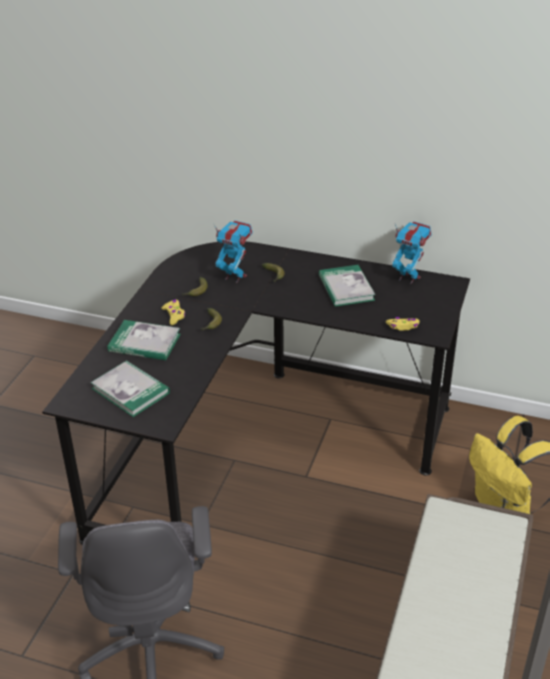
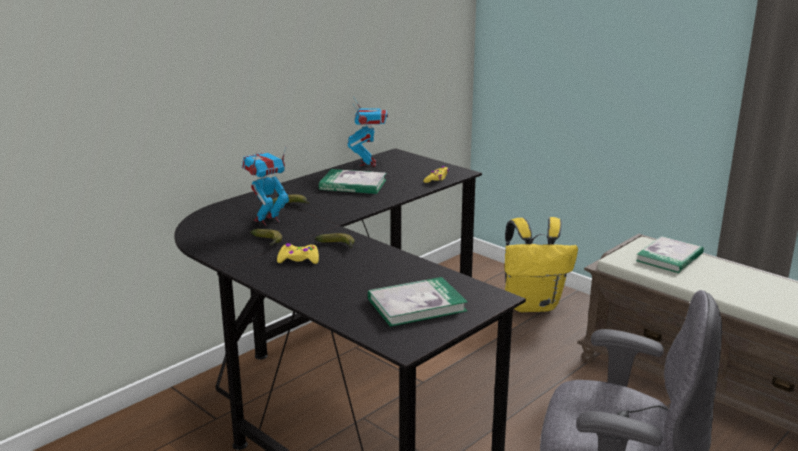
camera: 65 degrees left, 15 degrees down
book [108,320,181,360] -> book moved to [636,236,704,273]
toy robot [392,221,432,284] -> toy robot turned 120 degrees clockwise [348,98,388,167]

